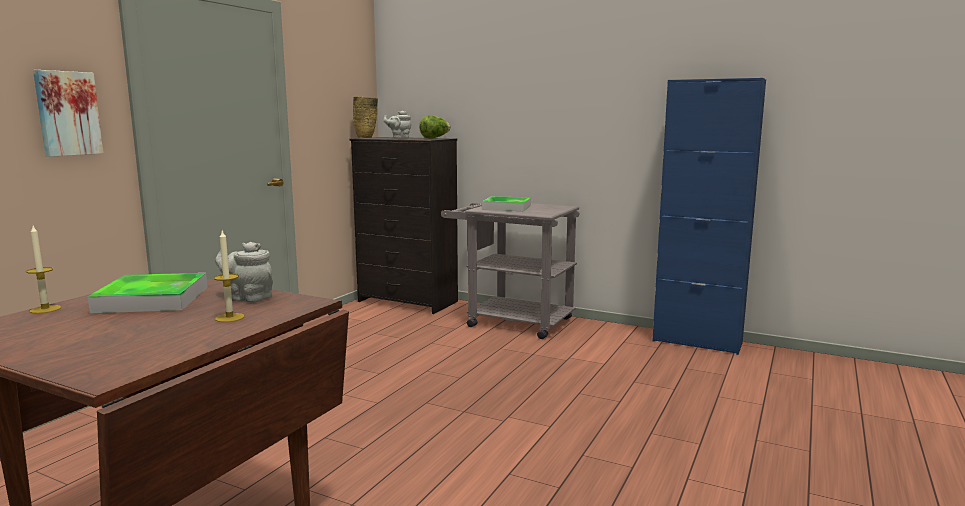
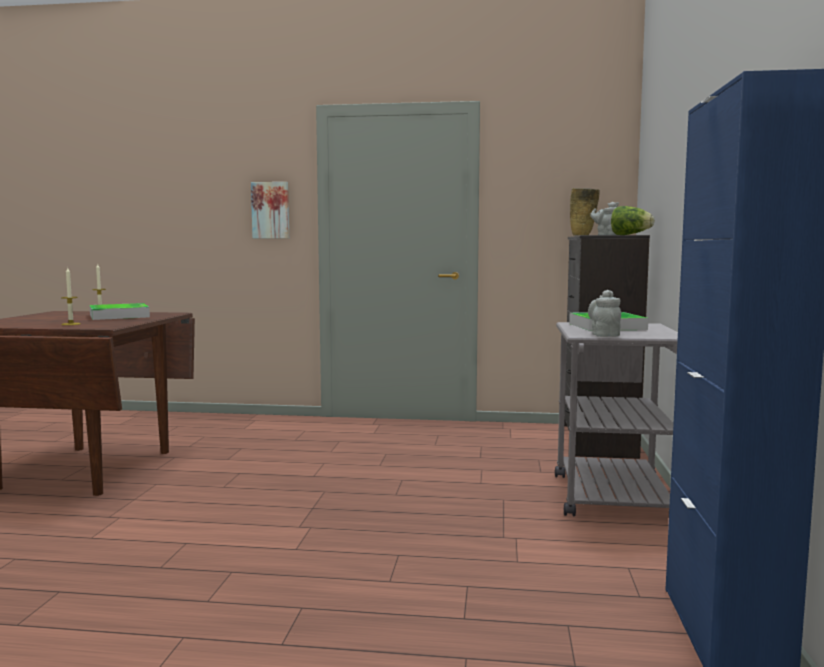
camera: 70 degrees right, 5 degrees down
grey teapot [215,242,273,303] -> grey teapot moved to [588,290,621,337]

